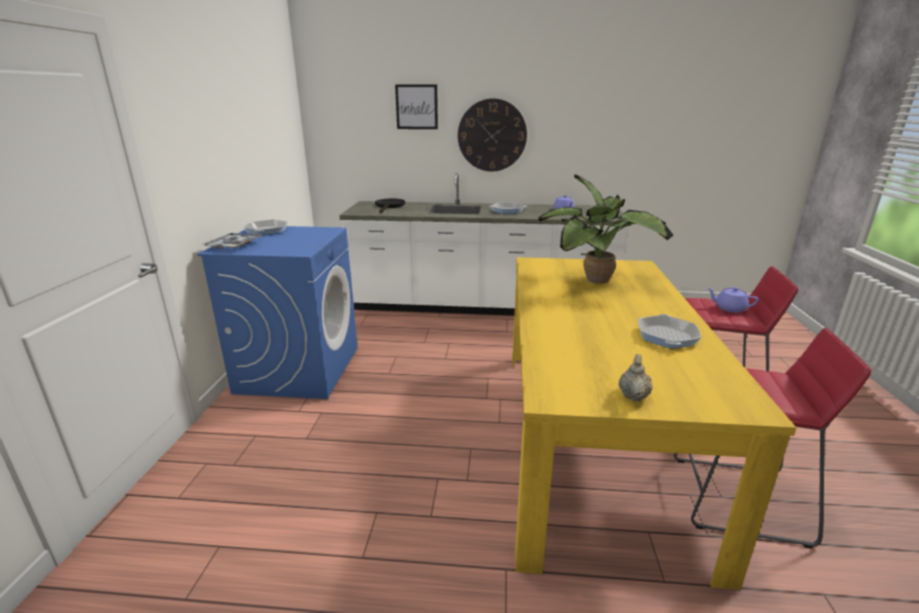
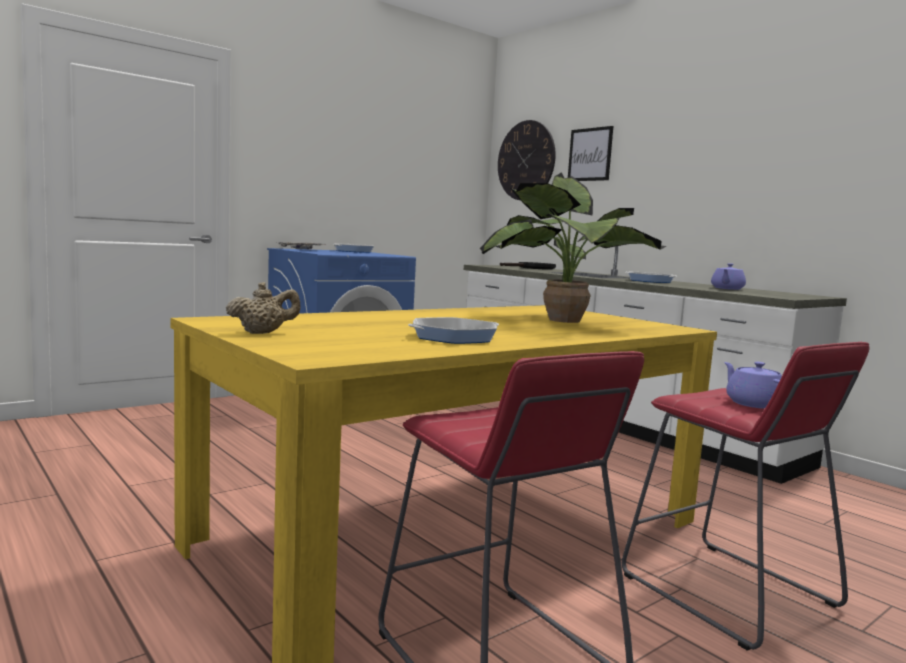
camera: 45 degrees right, 15 degrees down
wall clock [458,98,527,171] -> wall clock moved to [498,120,555,200]

